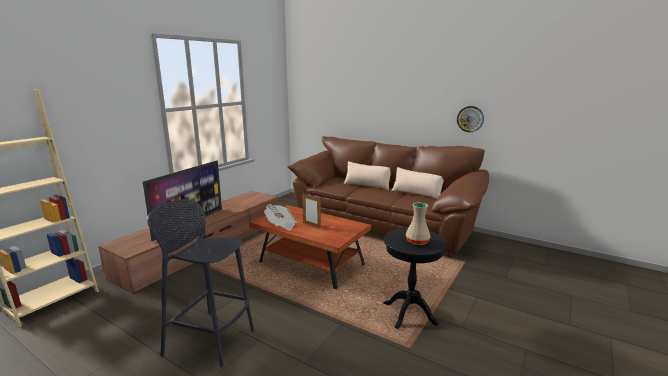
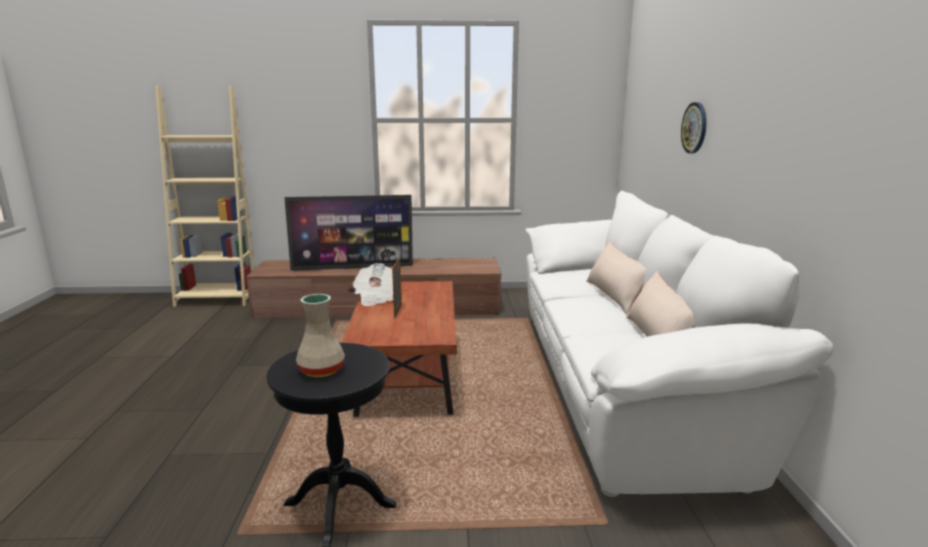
camera: 55 degrees right, 0 degrees up
grey stool [147,199,254,367] -> none
brown sofa [287,136,489,256] -> white sofa [526,191,833,497]
wall clock [457,106,484,132] -> wall clock moved to [681,102,707,153]

